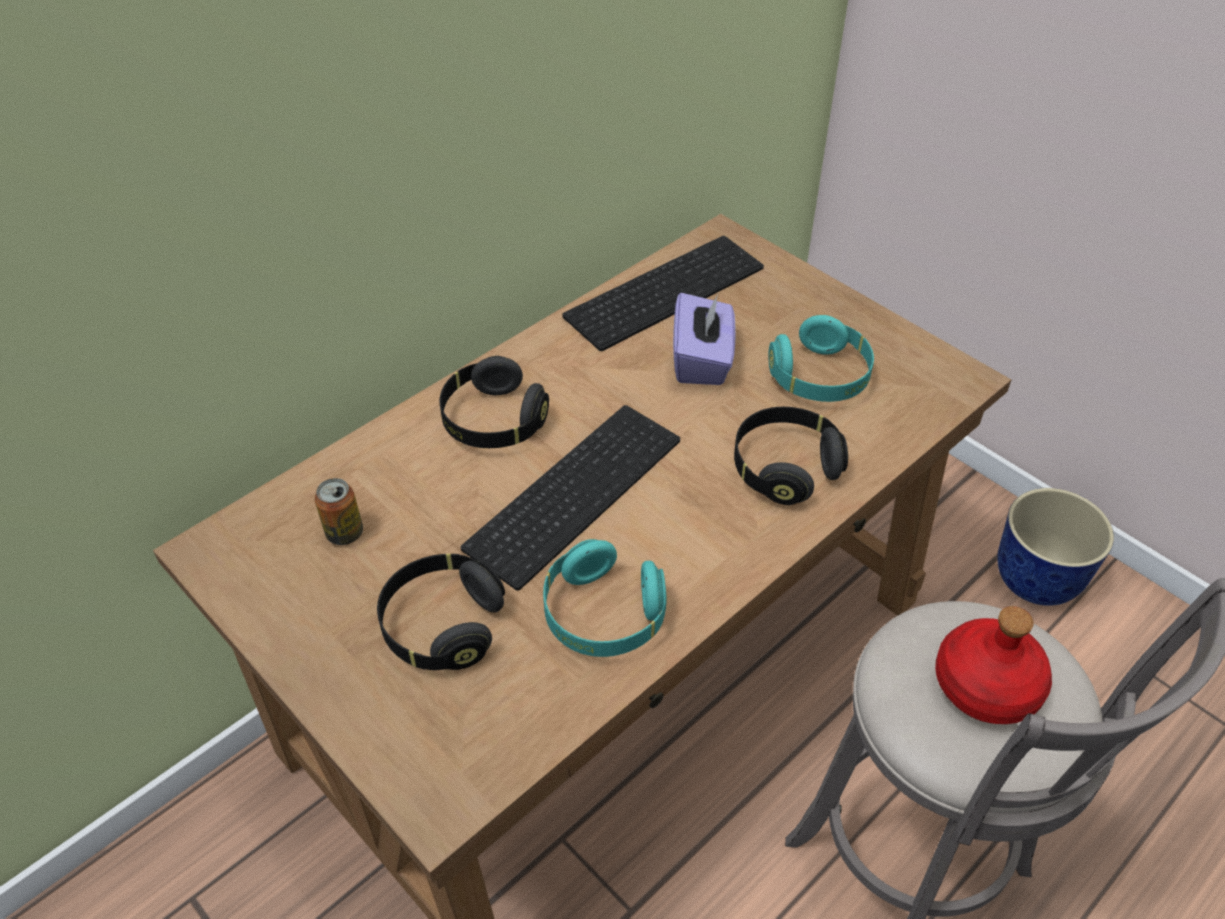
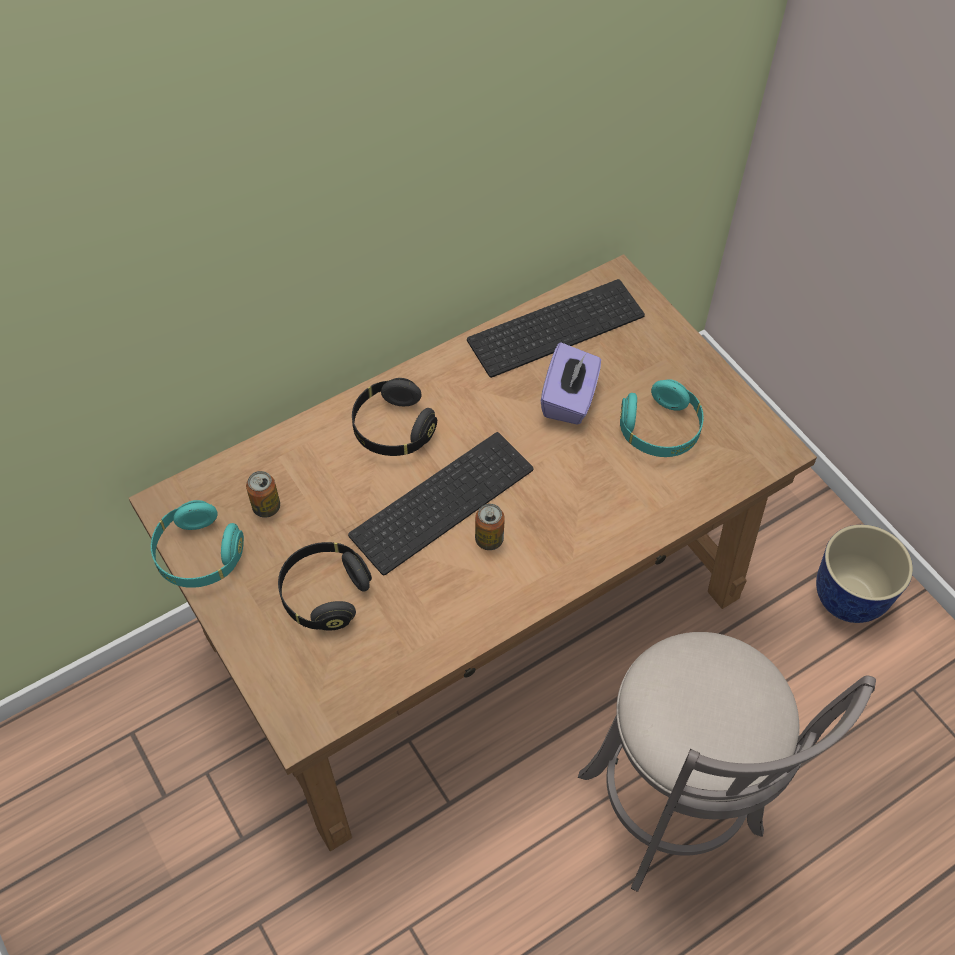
camera: 10 degrees right, 10 degrees up
turquoise headphones [543,539,667,657] -> turquoise headphones moved to [151,500,244,588]
black headphones [734,407,848,505] -> none
red bottle [935,606,1052,724] -> none
none -> can [475,504,505,550]

